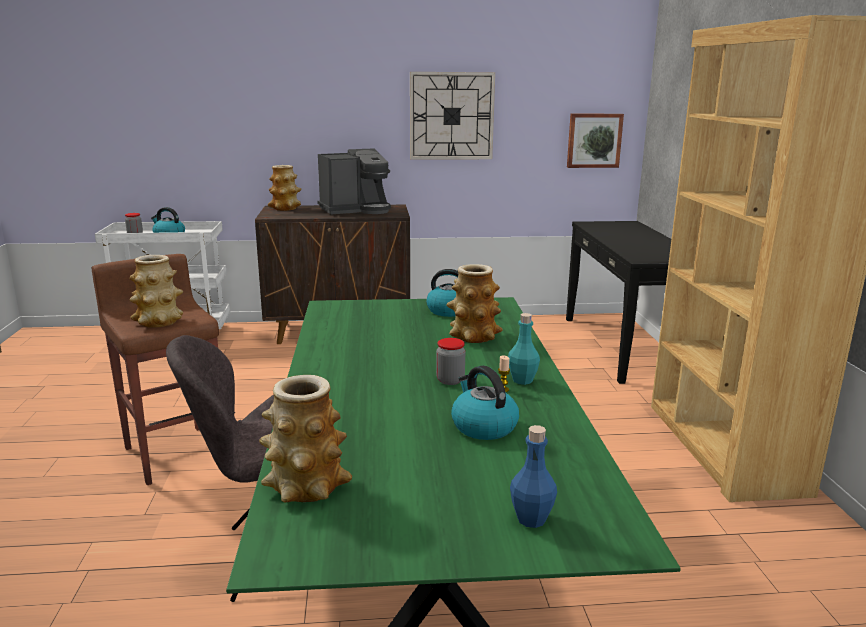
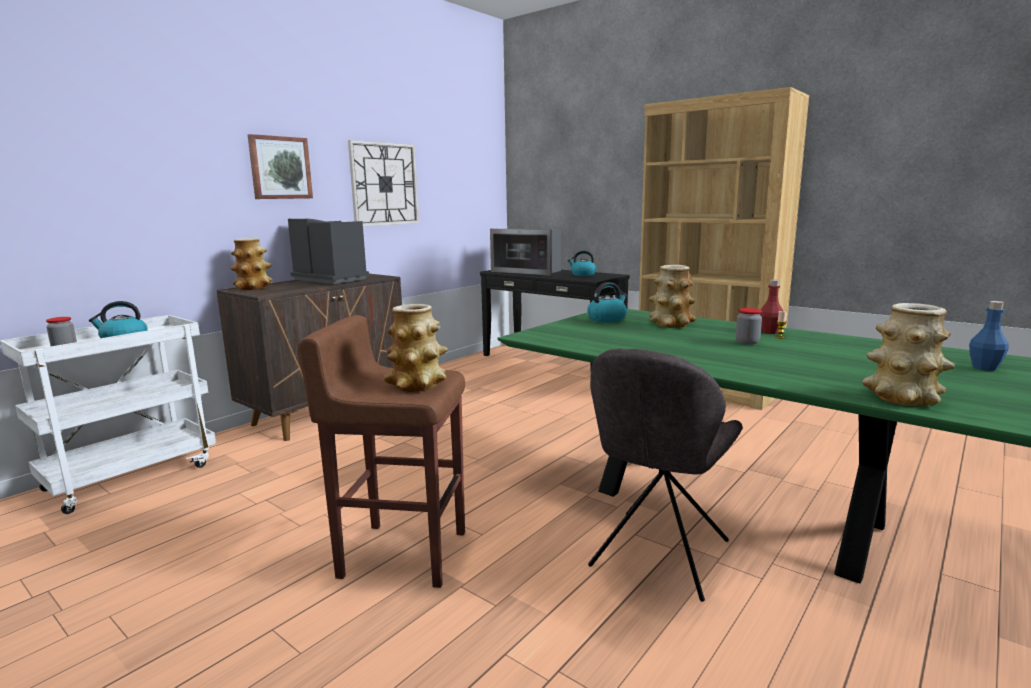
camera: 45 degrees left, 5 degrees down
coffee machine [317,148,391,214] -> coffee machine turned 75 degrees counterclockwise [288,219,369,284]
kettle [451,366,519,440] -> kettle moved to [568,251,596,276]
turquoise bottle [508,313,540,385] -> red bottle [760,280,783,334]
picture [567,114,624,168] -> picture moved to [248,134,313,199]
none -> microwave [490,229,561,276]

